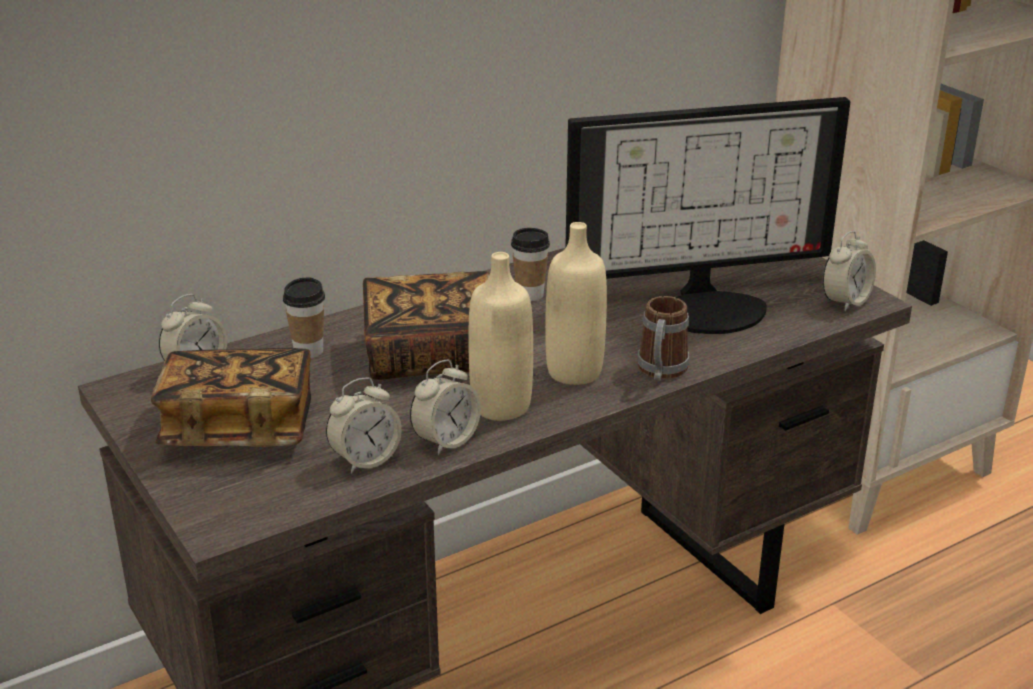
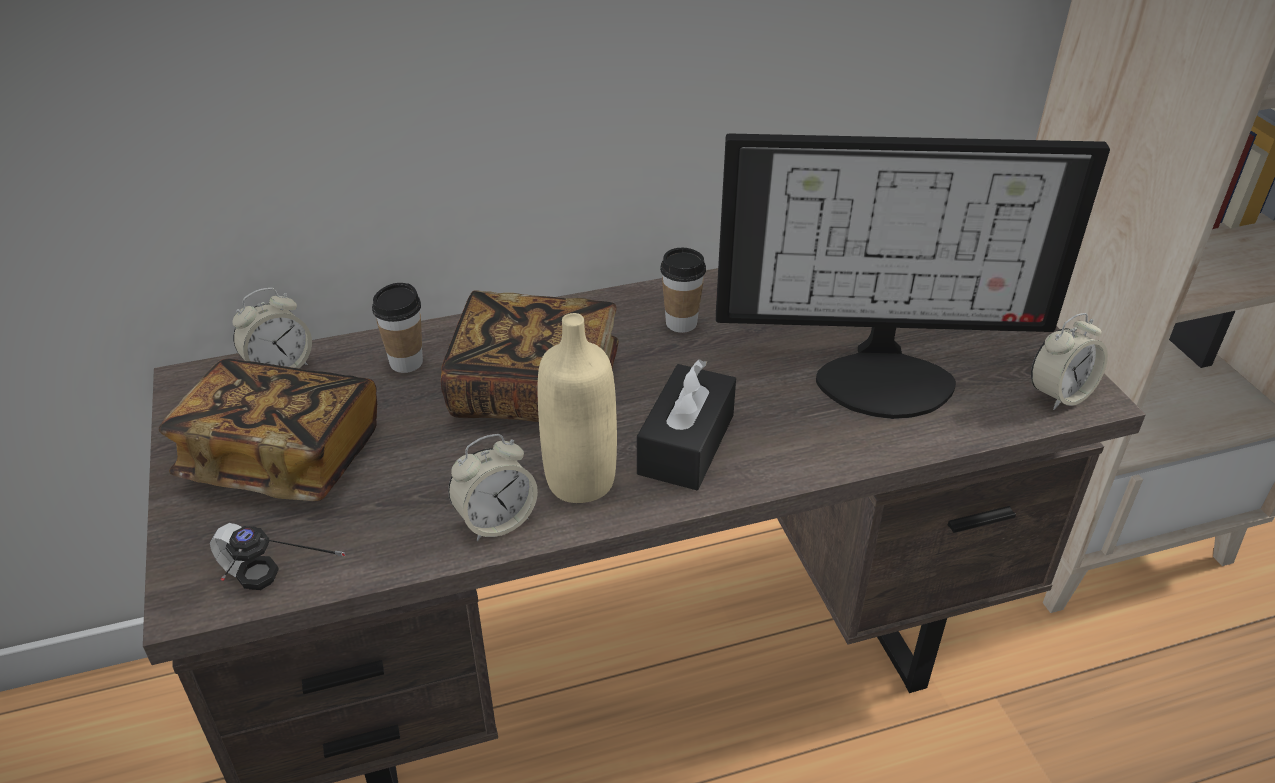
camera: 15 degrees right, 10 degrees up
alarm clock [326,377,402,474] -> none
beige bottle [545,222,607,385] -> black tissue box [637,359,736,490]
mug [637,296,689,381] -> none
none -> headphones [210,523,346,590]

